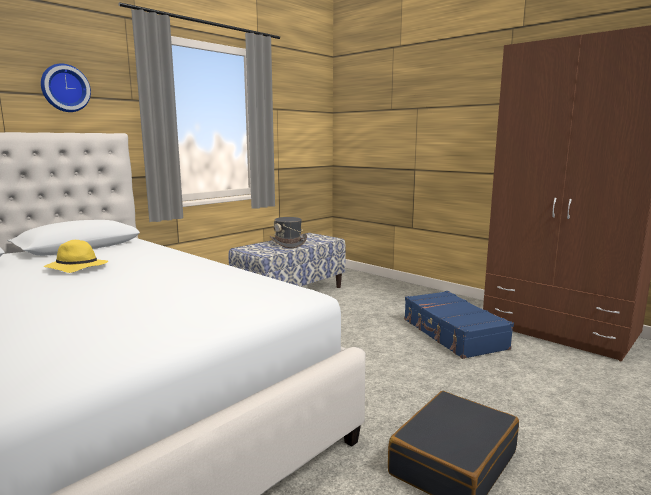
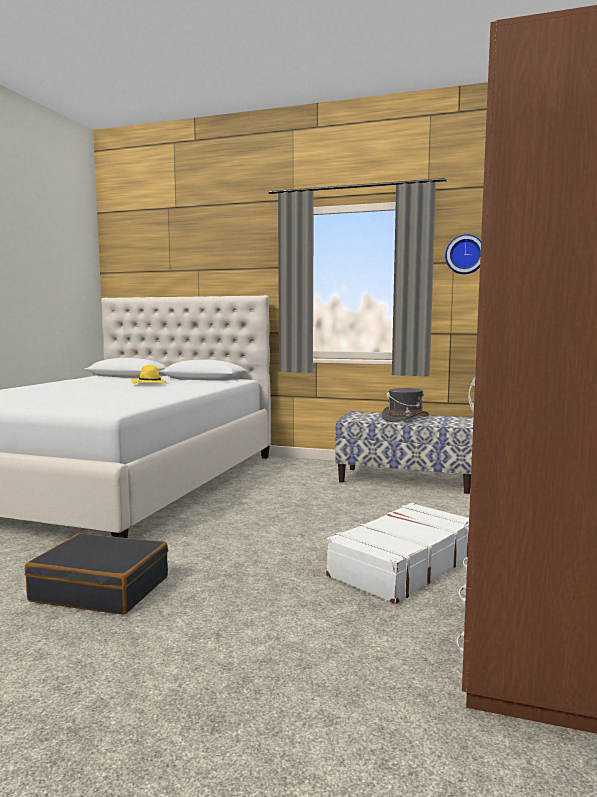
camera: 65 degrees right, 5 degrees down
wall clock [41,64,91,112] -> wall clock moved to [445,234,481,274]
blue suitcase [404,291,514,359] -> white suitcase [326,502,469,604]

